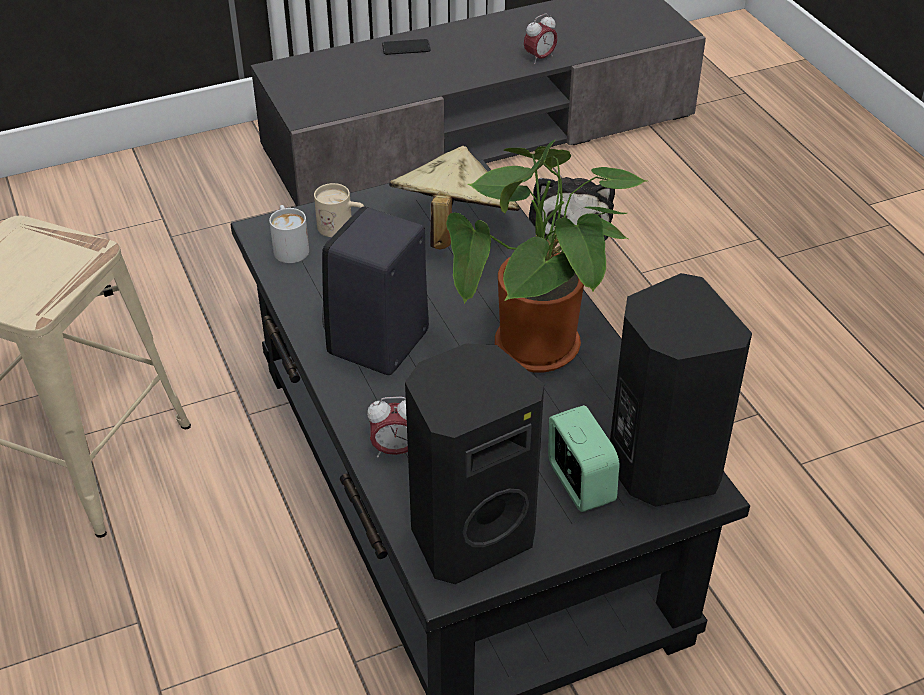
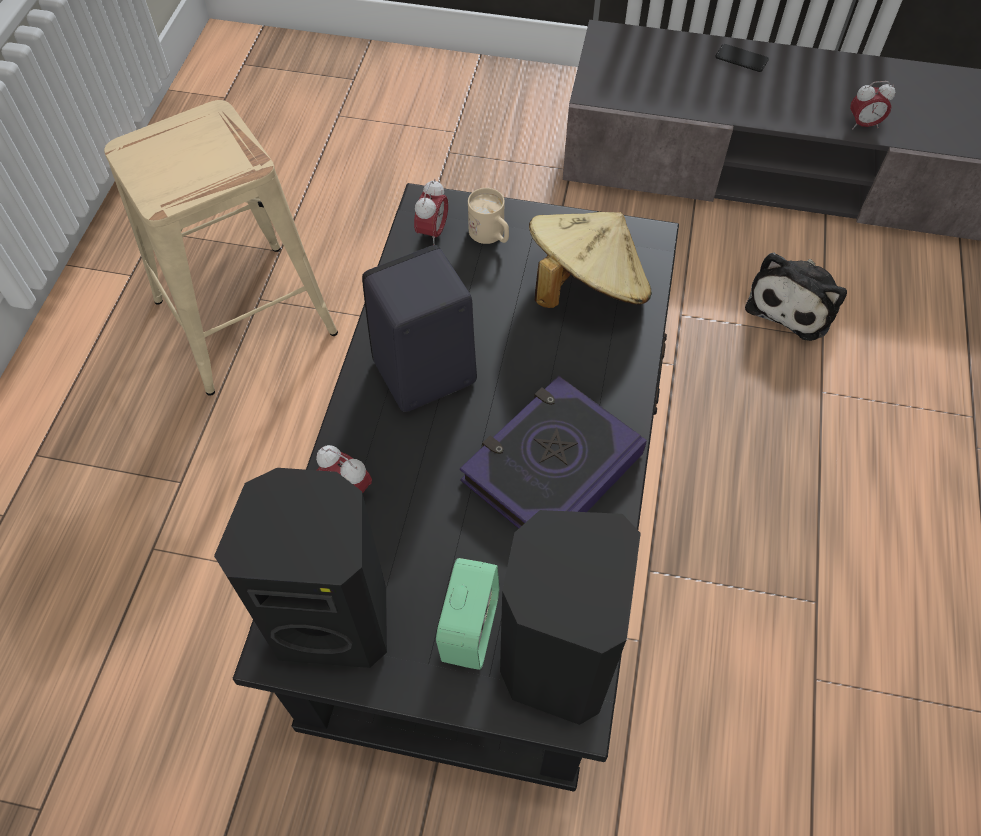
camera: 35 degrees right, 15 degrees up
white mug [269,205,309,263] -> alarm clock [414,179,448,245]
potted plant [446,140,647,372] -> book [460,376,647,529]

